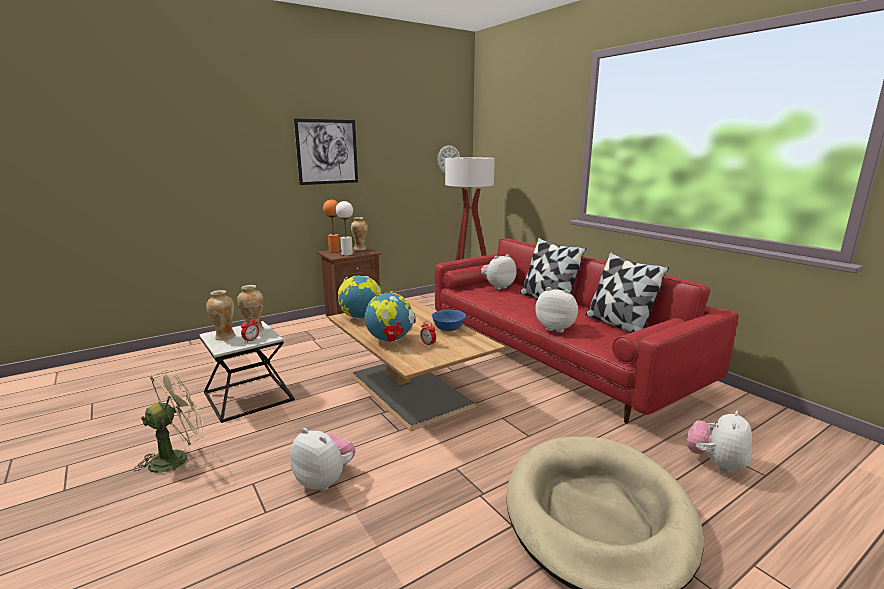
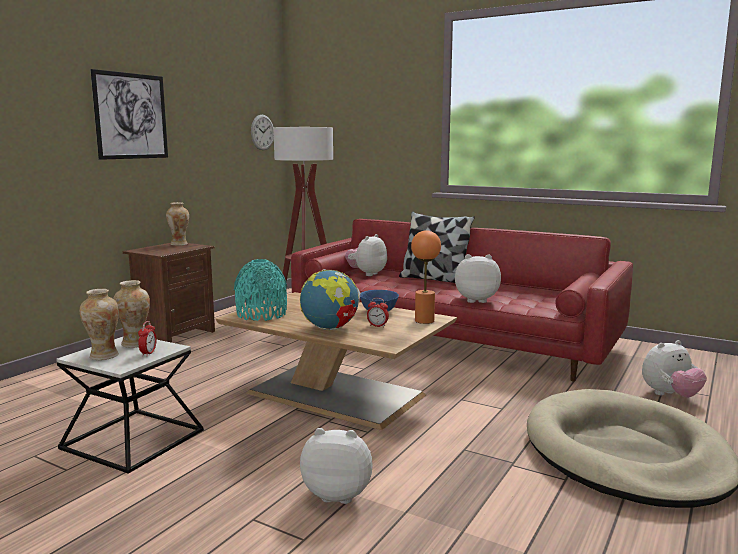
camera: 25 degrees left, 5 degrees down
beige fan [134,370,205,473] -> none
orange table lamp [323,200,340,253] -> orange table lamp moved to [411,230,441,324]
white table lamp [336,201,353,256] -> none
globe [338,276,382,319] -> turquoise vase [234,259,287,321]
pillow [586,252,669,333] -> none
plush toy [687,411,752,473] -> plush toy turned 120 degrees counterclockwise [642,340,707,398]

